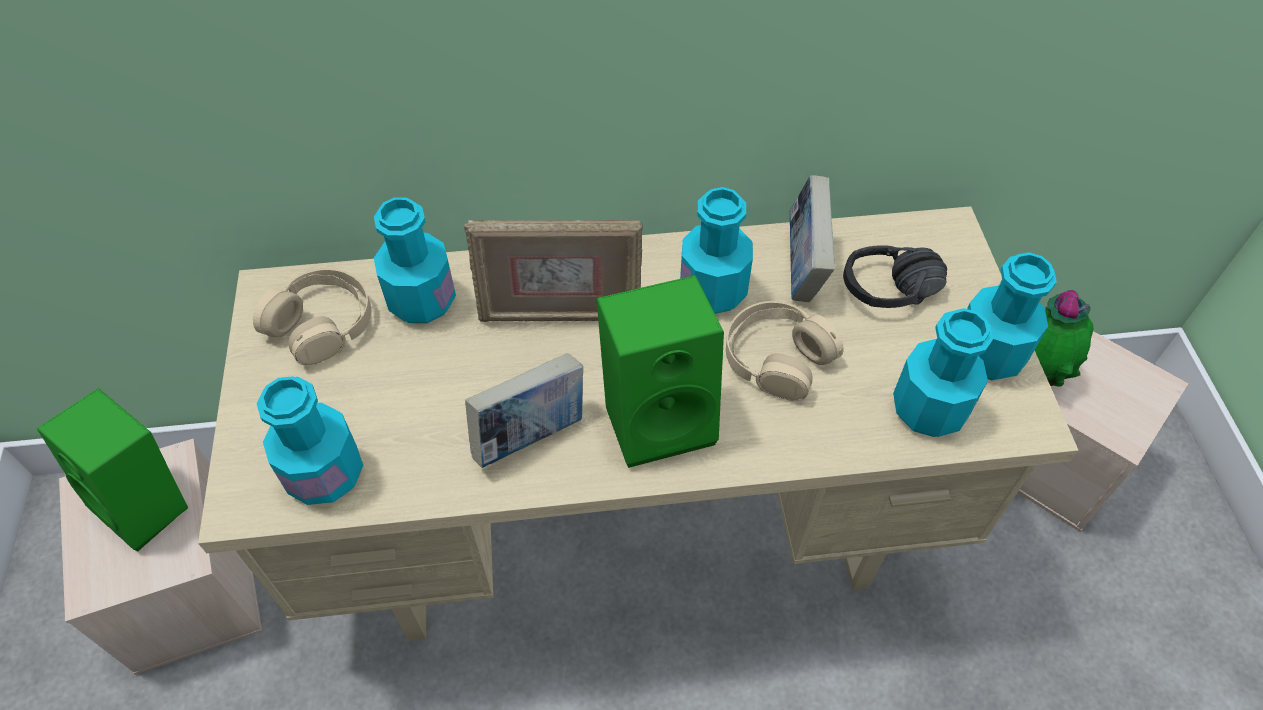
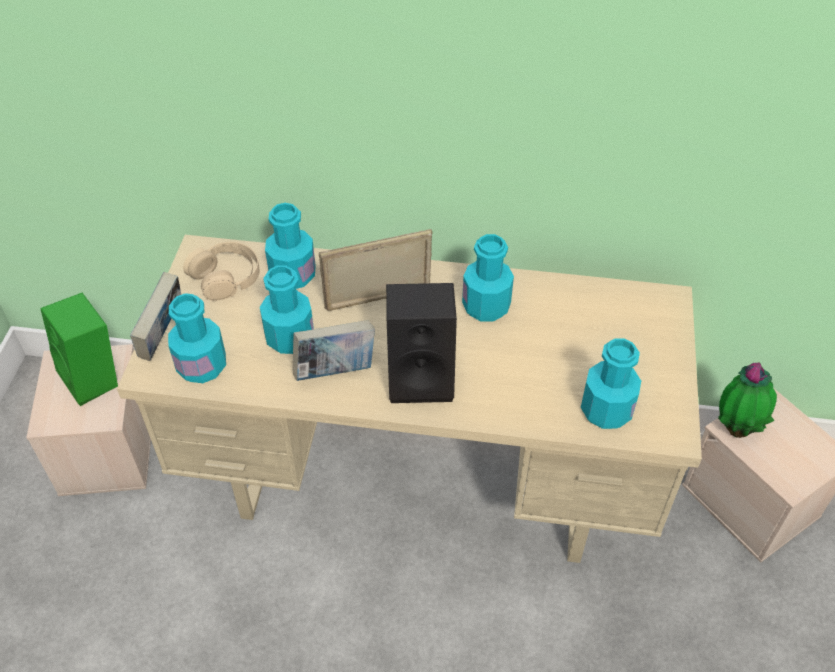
camera: 15 degrees right, 5 degrees down
picture frame [464,219,643,322] -> picture frame turned 150 degrees clockwise [319,229,433,311]
green speaker [597,275,724,468] -> black speaker [386,283,457,403]
beige headphones [726,301,844,401] -> none
book [789,175,835,302] -> book moved to [130,272,181,361]
black headphones [843,245,947,308] -> none
turquoise bottle [967,252,1057,380] -> turquoise bottle moved to [260,265,314,354]

